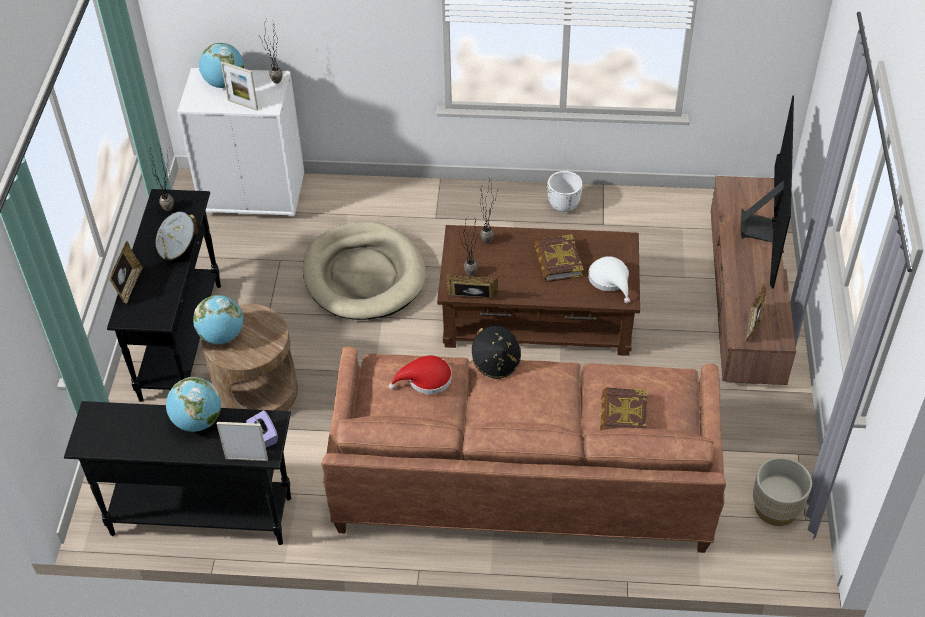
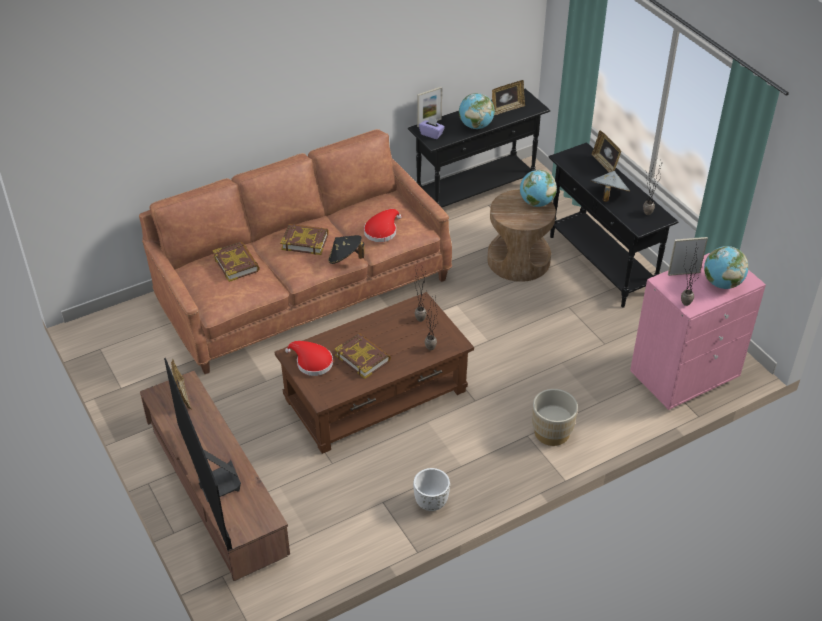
camera: 145 degrees right, 5 degrees down
white cabinet [177,68,304,216] -> pink cabinet [630,253,766,410]
beige dog bed [303,221,426,320] -> none
picture frame [446,274,498,298] -> picture frame moved to [492,80,525,115]
white hat [588,256,630,303] -> red hat [285,341,333,376]
beige planter [753,457,812,526] -> beige planter moved to [532,389,578,446]
none -> book [280,224,328,255]

